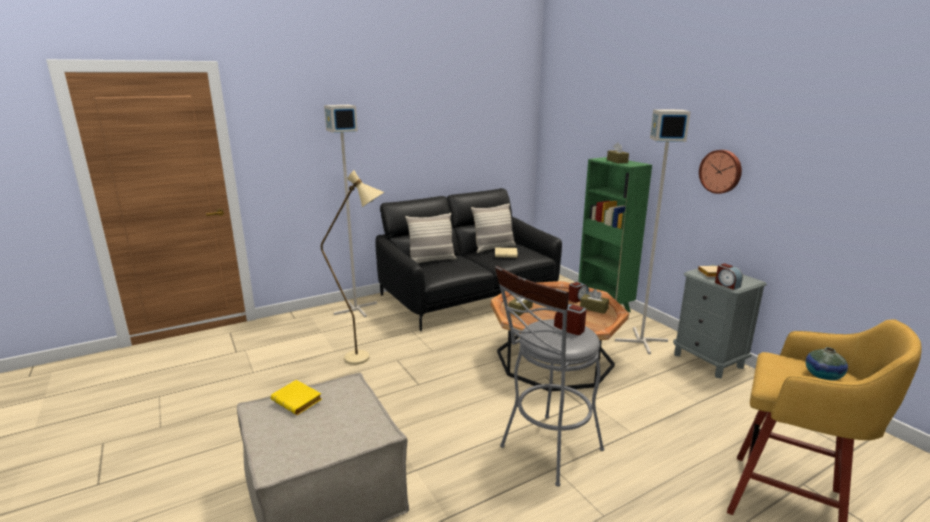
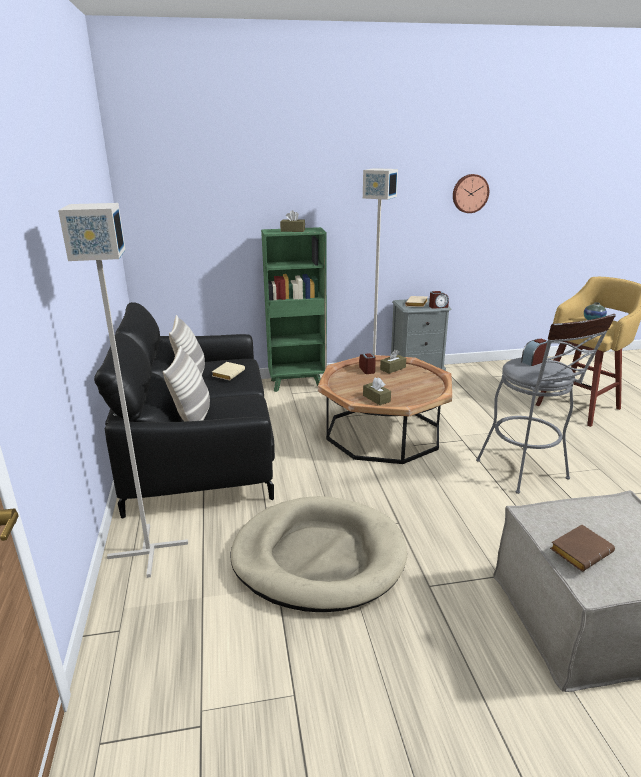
camera: 70 degrees left, 5 degrees up
yellow book [271,380,322,415] -> brown book [550,525,615,571]
beige floor lamp [321,170,385,365] -> beige dog bed [230,496,407,612]
wall clock [699,150,742,194] -> wall clock moved to [453,174,489,213]

